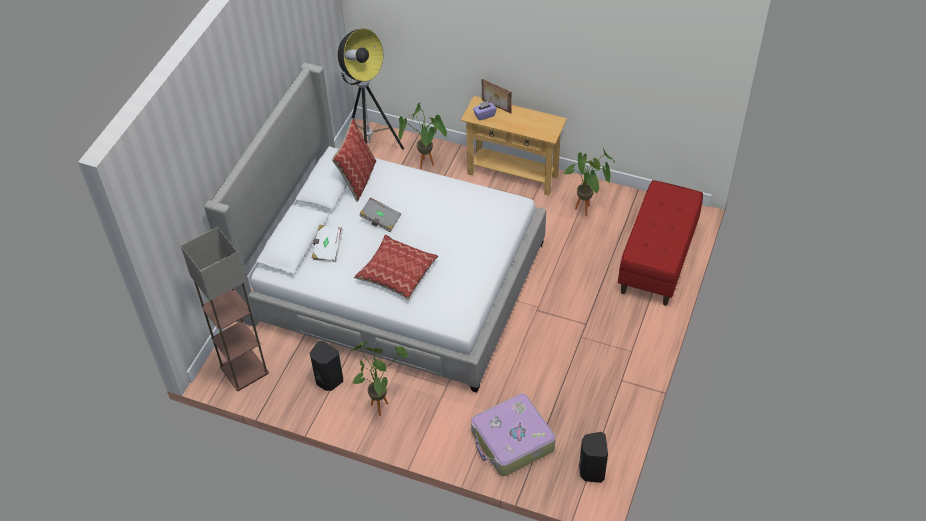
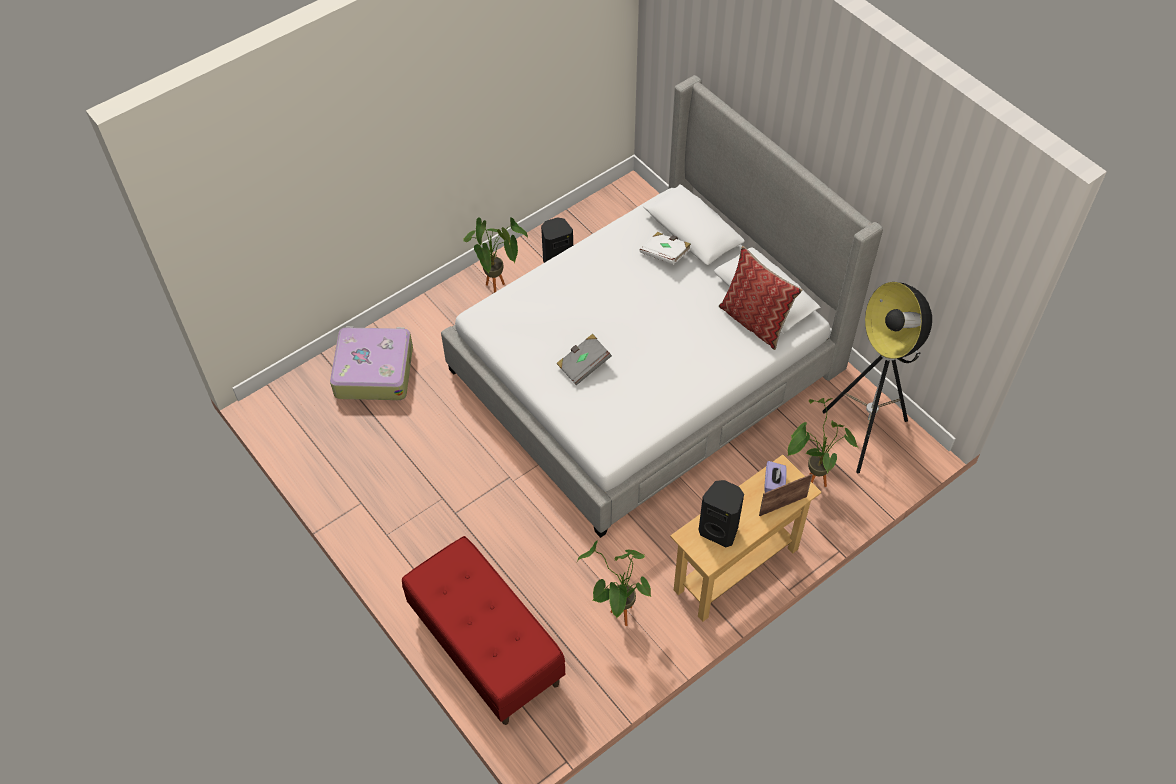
camera: 120 degrees right, 5 degrees up
floor lamp [181,227,269,391] -> none
pillow [354,234,438,300] -> none
grey book [359,197,401,232] -> grey book moved to [556,334,612,386]
black speaker [579,432,608,483] -> black speaker moved to [699,480,744,547]

